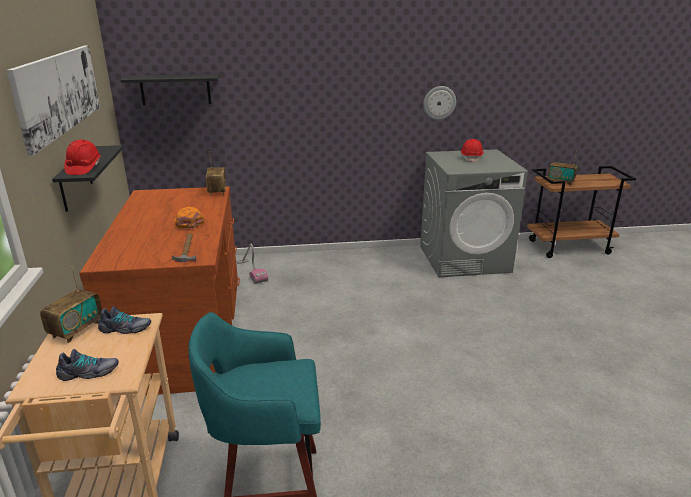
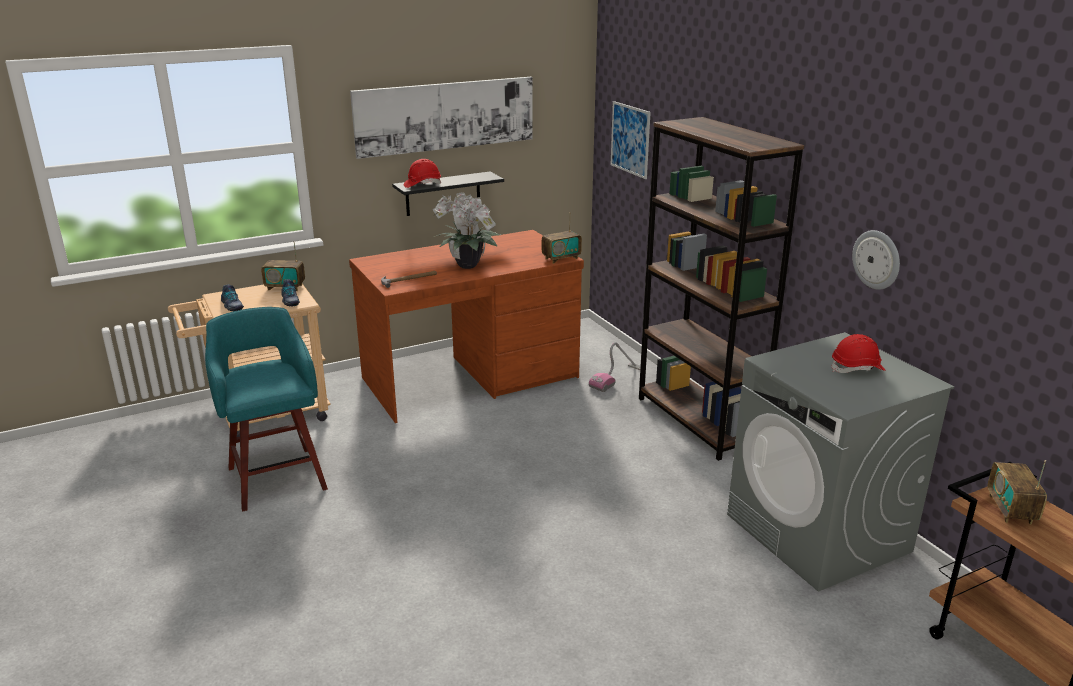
camera: 70 degrees right, 0 degrees up
black shelf [121,74,220,105] -> picture [611,101,651,179]
orange cap [174,207,205,229] -> potted plant [432,192,500,269]
none -> brown bookcase [639,117,804,461]

